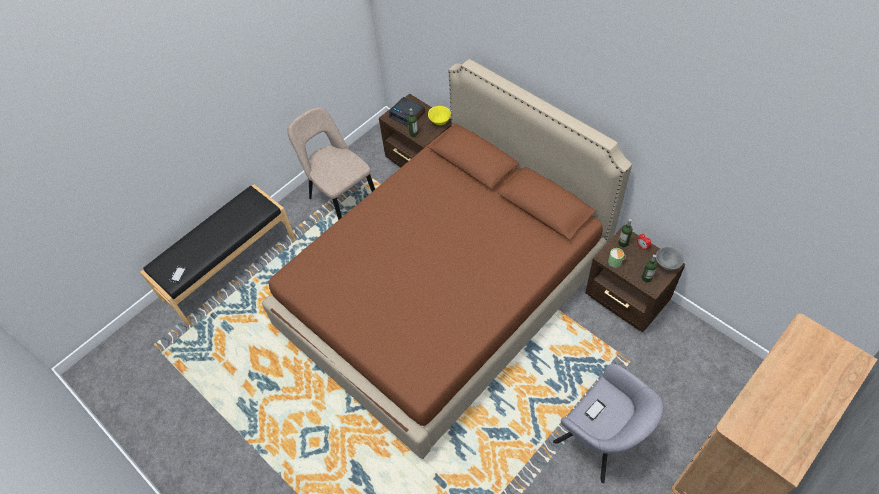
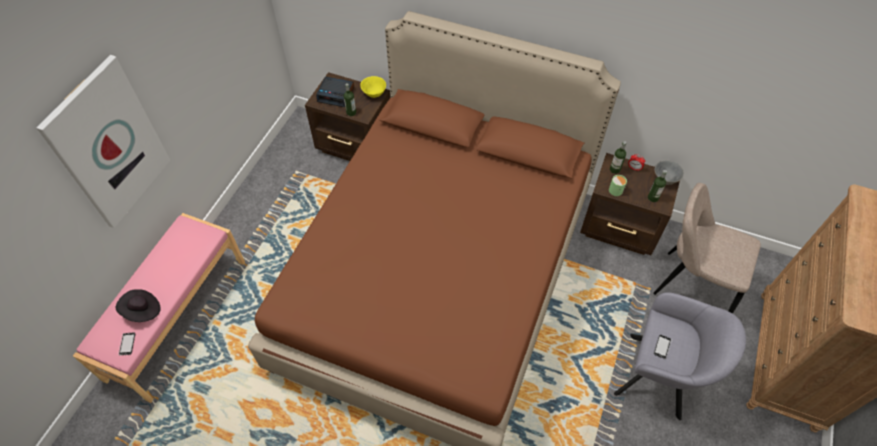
camera: 25 degrees left, 0 degrees up
black bench [140,185,295,326] -> pink bench [73,213,245,403]
beige chair [287,107,375,220] -> beige chair moved to [653,183,761,314]
none -> picture [36,55,170,228]
none -> black hat [116,289,161,322]

